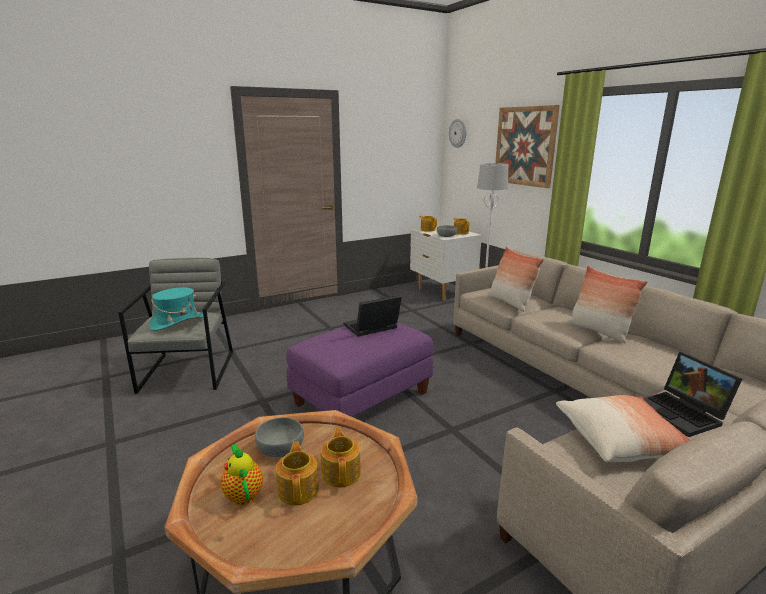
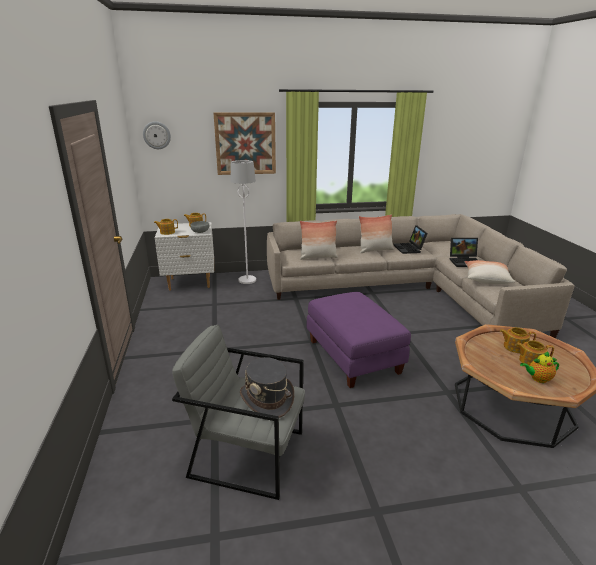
camera: 70 degrees left, 5 degrees up
turquoise hat [149,288,203,331] -> grey hat [240,357,294,418]
grey bowl [255,417,304,457] -> none
laptop [344,295,402,337] -> laptop moved to [394,225,428,254]

